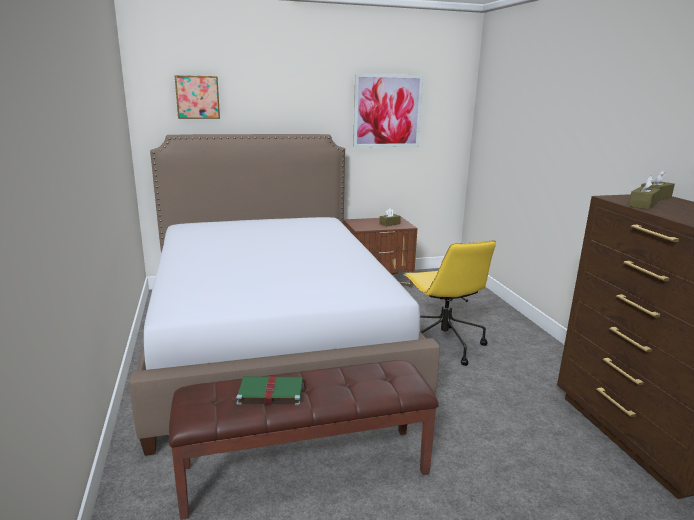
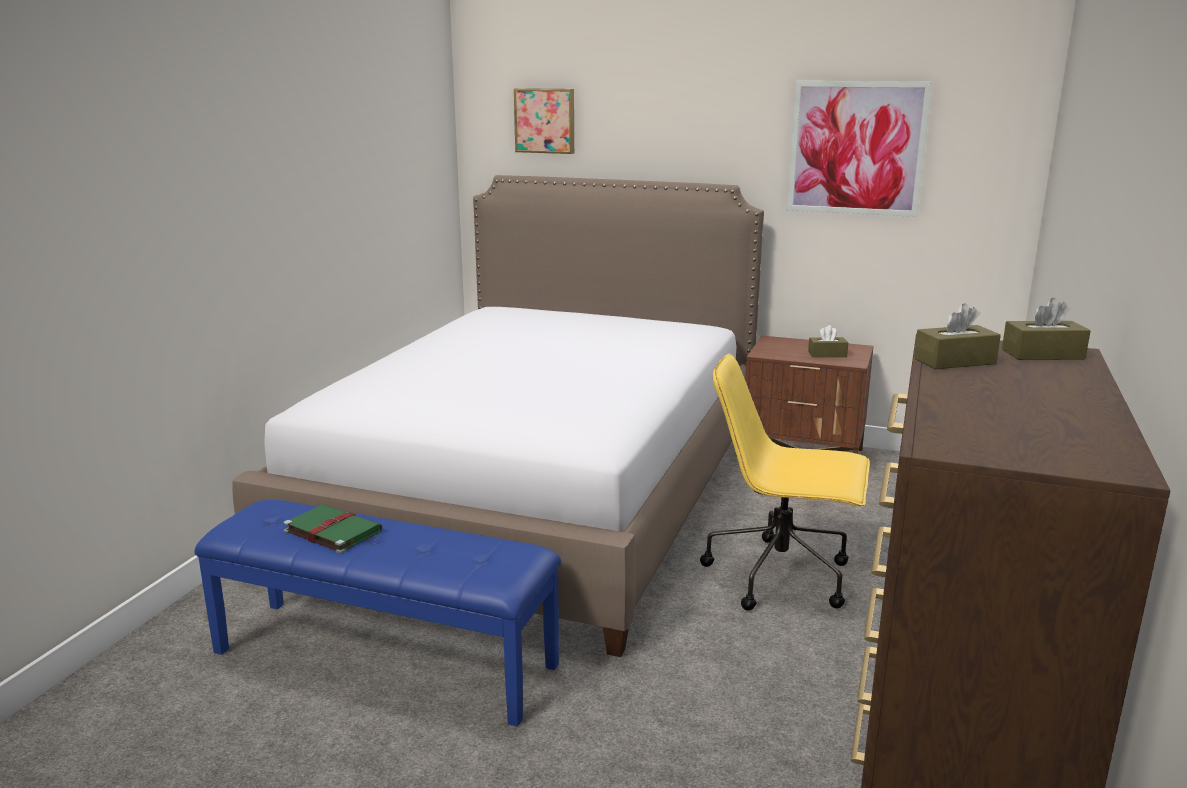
camera: 35 degrees right, 0 degrees up
brown bench [169,360,439,520] -> blue bench [194,499,561,727]
yellow office chair [403,240,496,366] -> yellow office chair turned 90 degrees clockwise [700,354,870,610]

